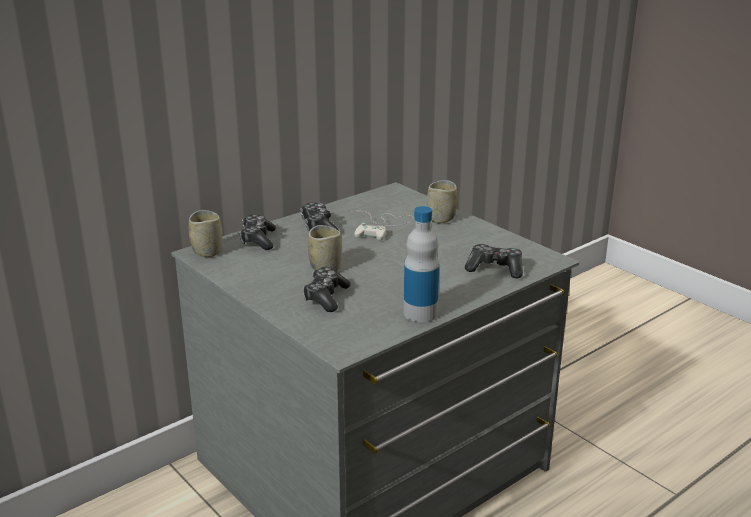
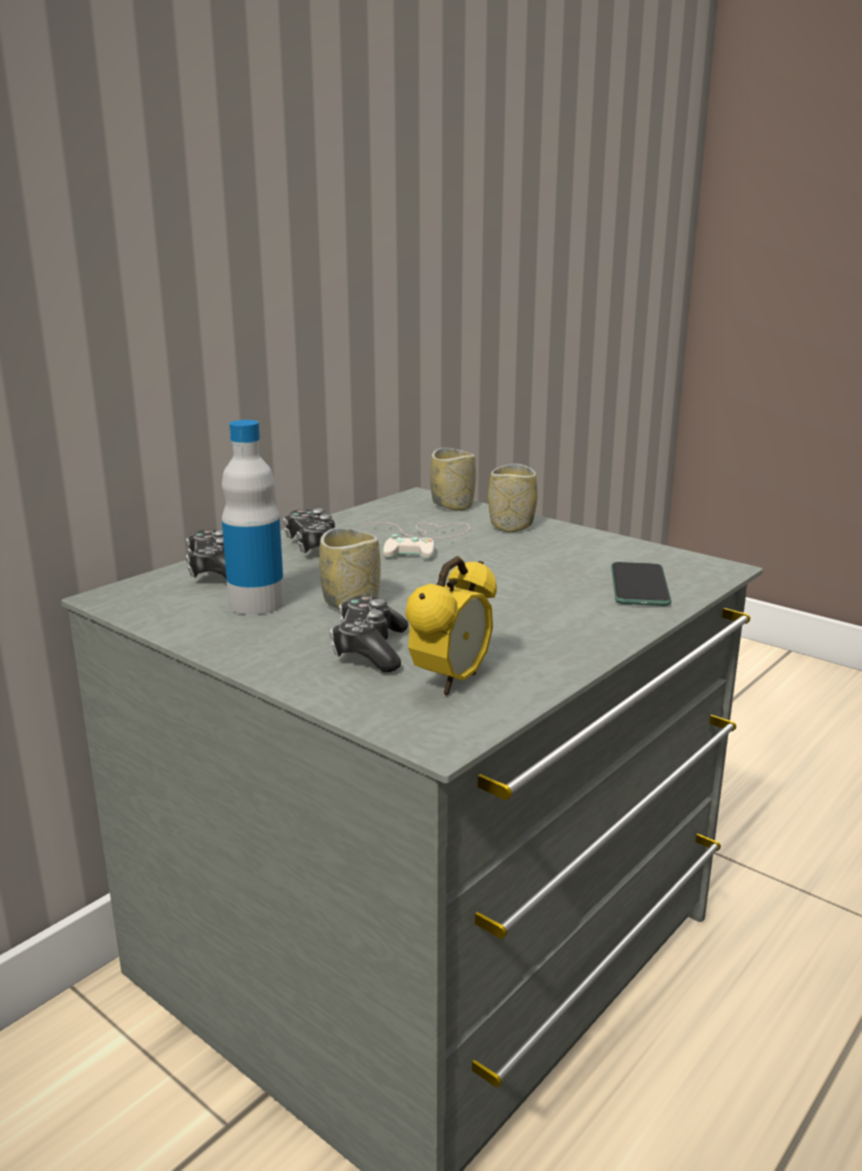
camera: 10 degrees left, 5 degrees down
cup [189,210,222,257] -> cup moved to [430,448,476,511]
bottle [404,206,440,322] -> bottle moved to [222,420,285,615]
game controller [465,244,523,278] -> phone [611,562,671,606]
none -> alarm clock [405,556,497,695]

